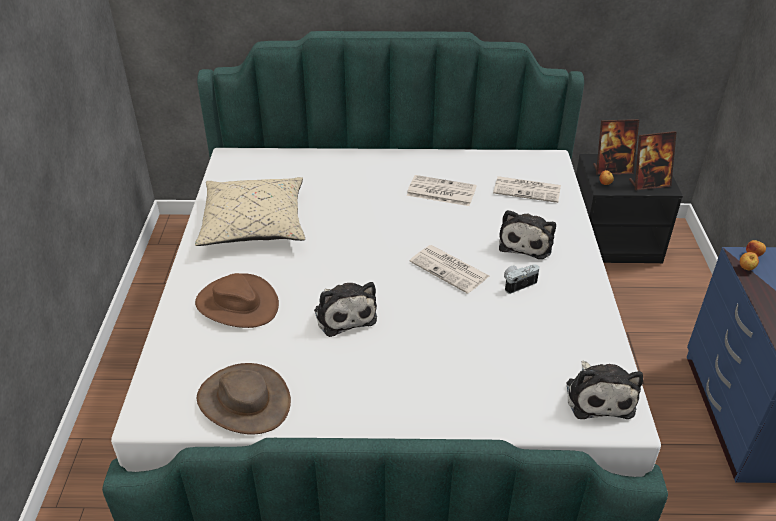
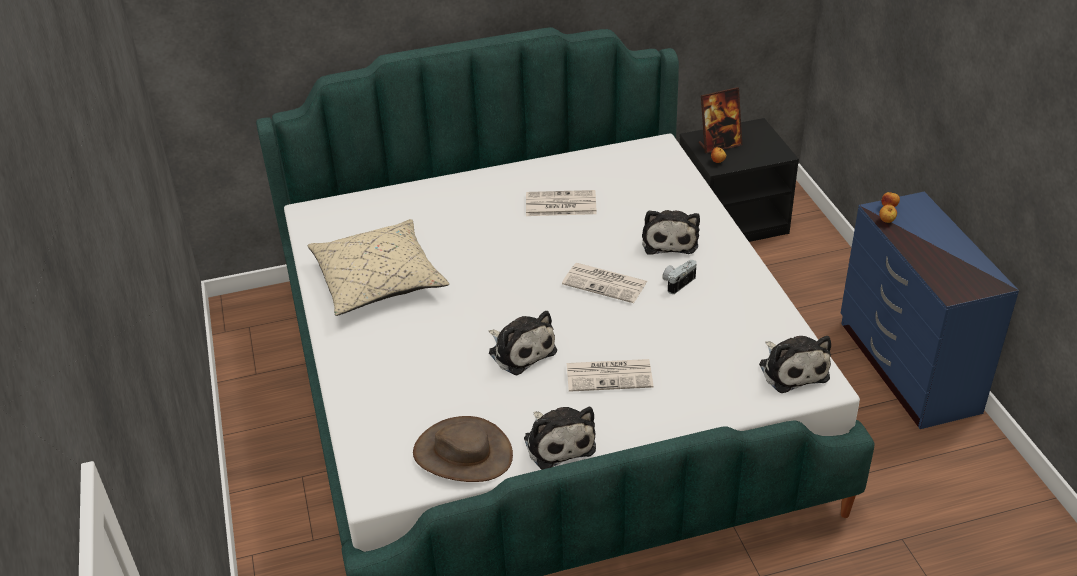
camera: 15 degrees left, 0 degrees up
brown hat [195,273,279,328] -> none
newspaper [493,176,561,203] -> newspaper moved to [567,359,653,392]
picture frame [629,131,677,190] -> none
none -> plush toy [524,407,596,469]

